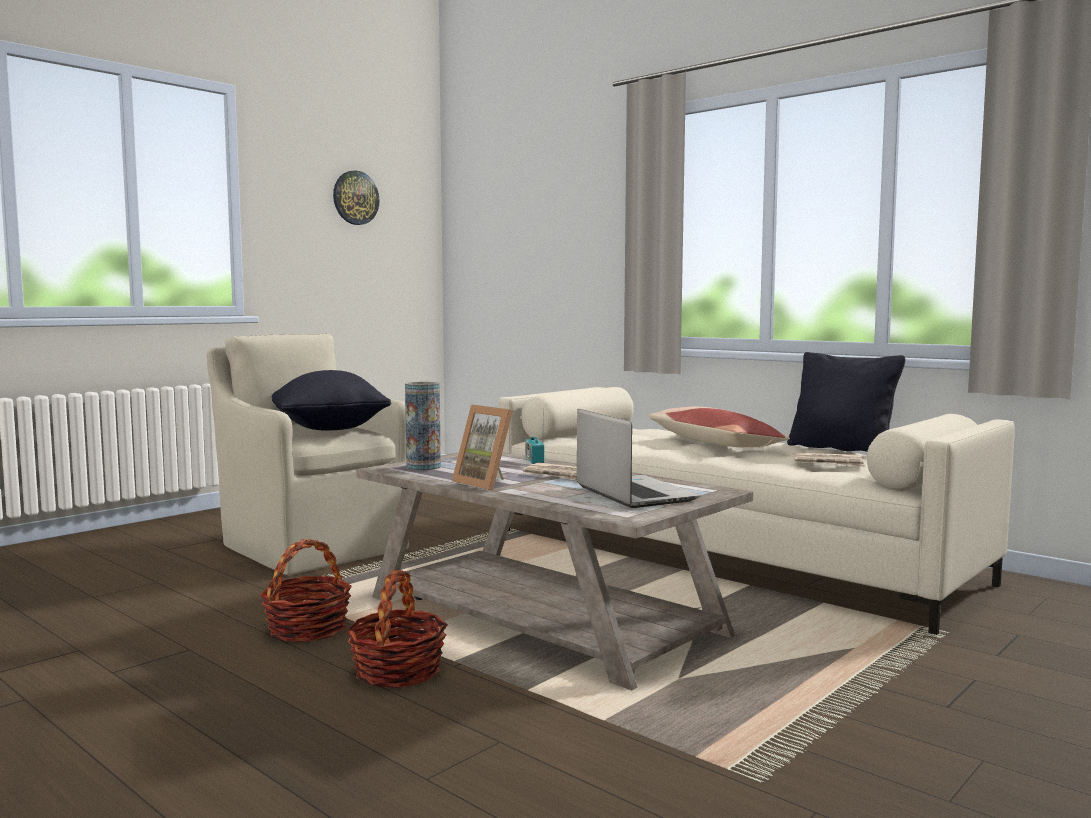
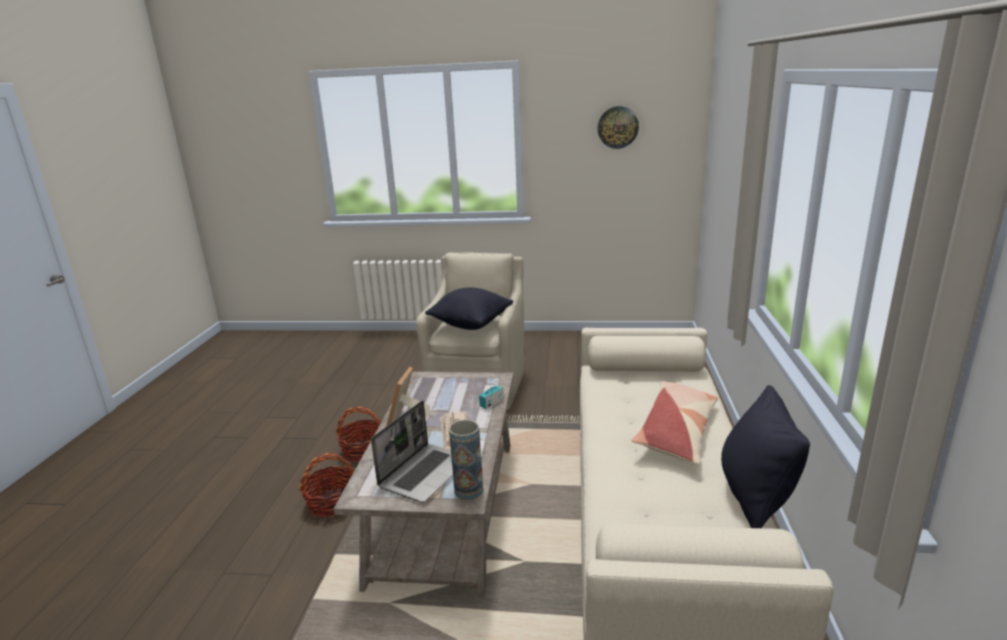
camera: 55 degrees right, 15 degrees up
vase [405,382,441,471] -> vase moved to [449,420,483,500]
newspaper [793,453,866,467] -> none

